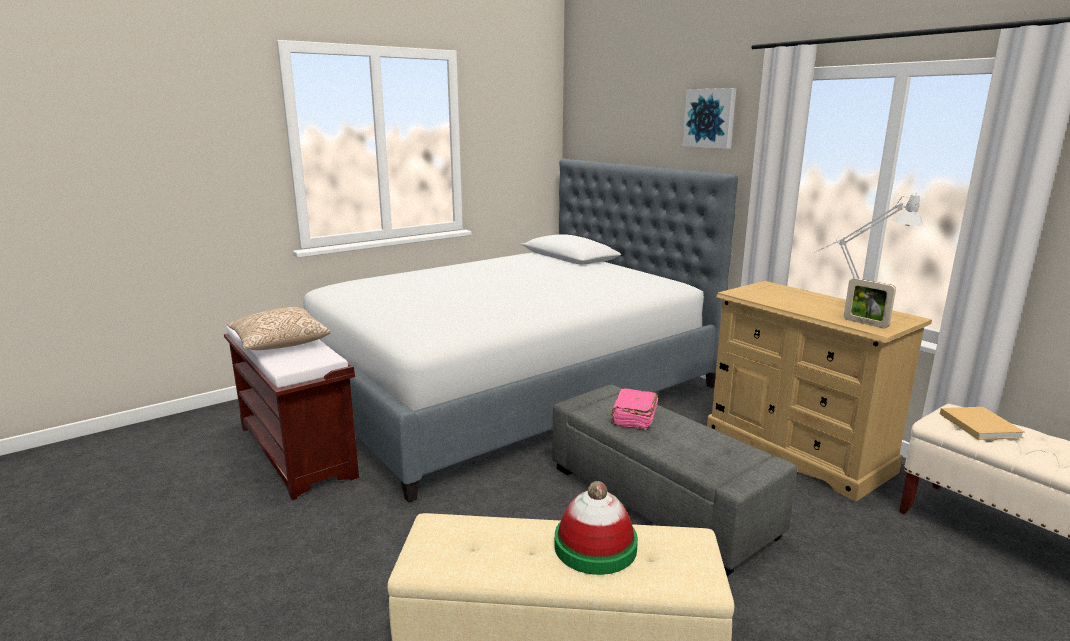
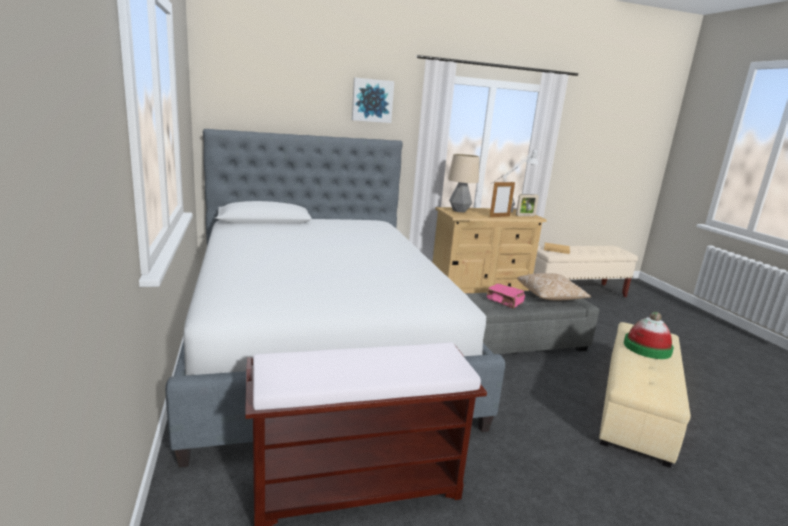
camera: 70 degrees left, 0 degrees up
pillow [228,307,331,350] -> pillow moved to [517,273,591,300]
none -> table lamp [448,154,479,212]
none -> picture frame [490,181,515,217]

